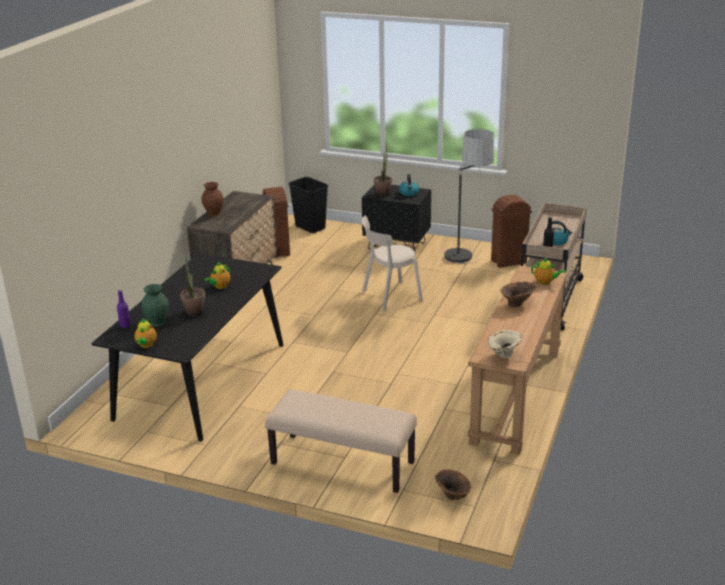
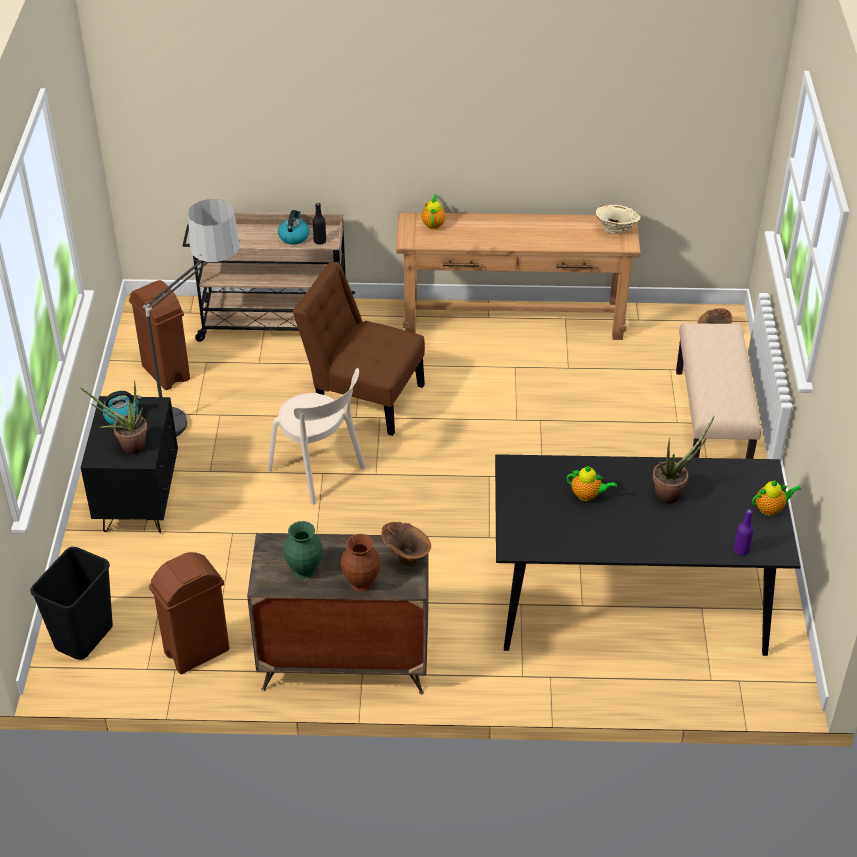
camera: 110 degrees left, 15 degrees up
green vase [141,284,169,326] -> green vase moved to [283,521,323,579]
brown vase [500,282,536,308] -> brown vase moved to [381,522,431,567]
none -> brown chair [292,262,425,436]

